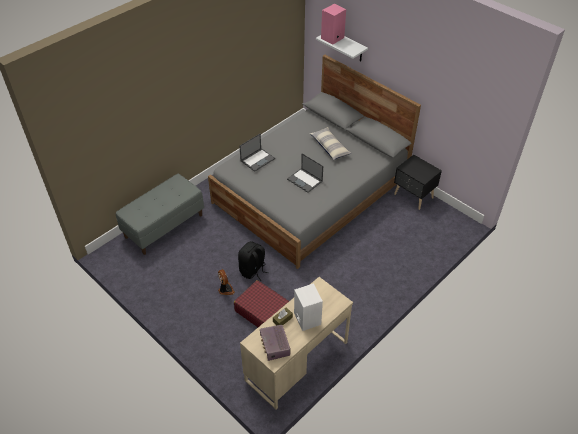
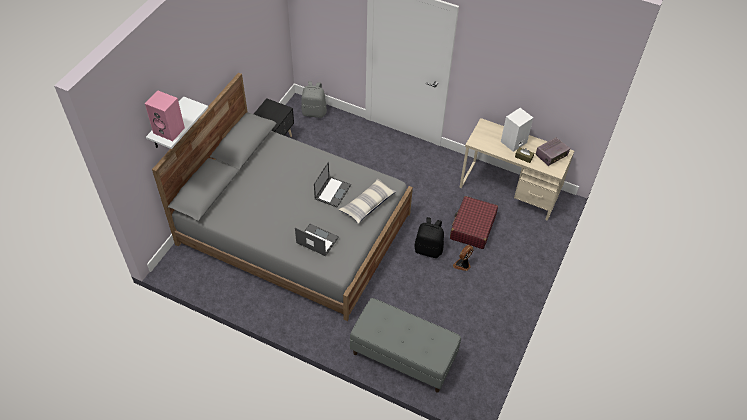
camera: 110 degrees left, 5 degrees up
pillow [310,127,352,160] -> pillow moved to [339,178,397,224]
none -> grey backpack [301,81,327,118]

